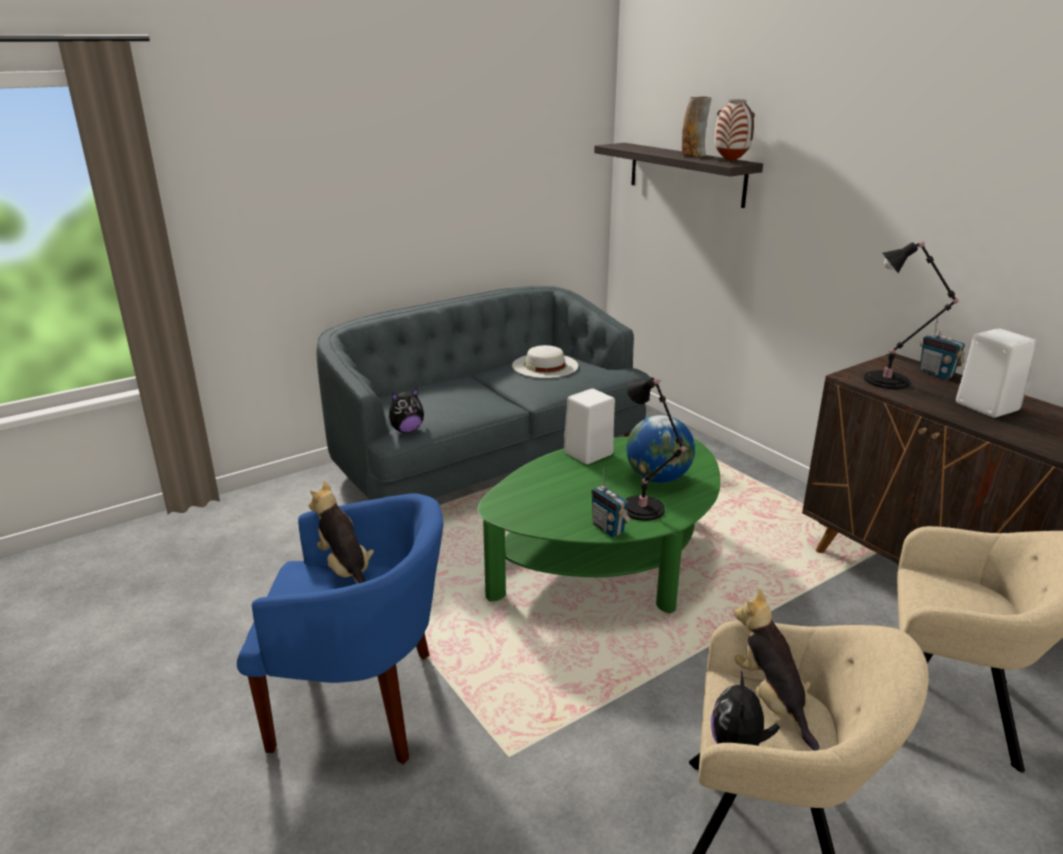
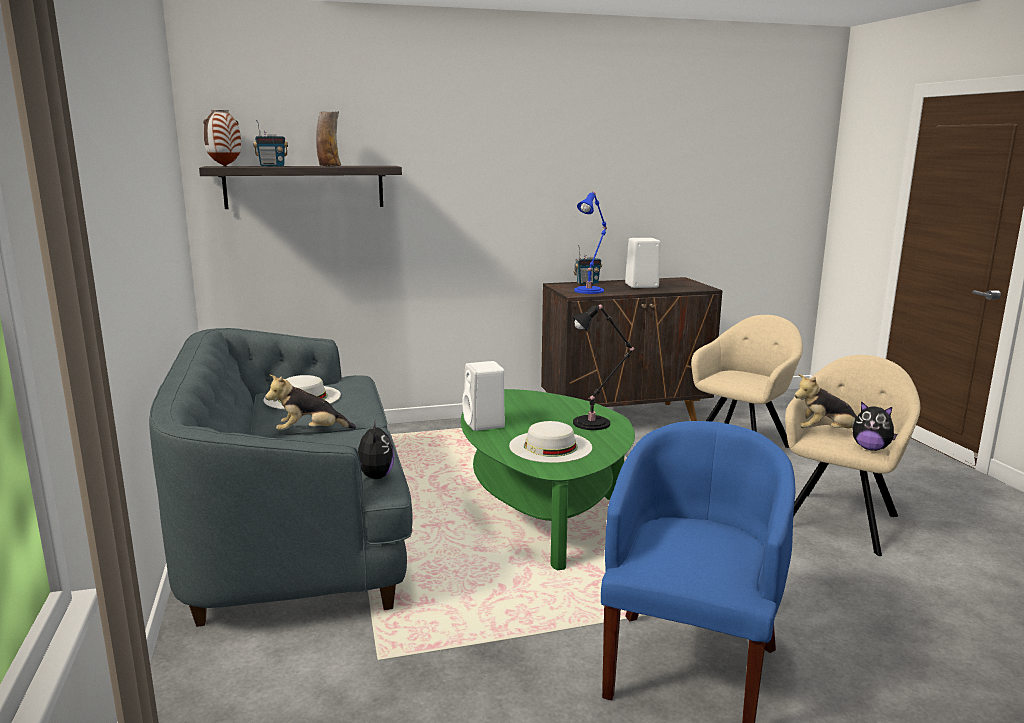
camera: 70 degrees left, 10 degrees down
plush toy [309,481,374,584] -> plush toy moved to [265,375,356,431]
radio [592,468,631,537] -> radio moved to [253,120,288,166]
globe [626,415,695,483] -> none
vase [714,99,755,162] -> vase moved to [203,109,241,166]
black table lamp [864,242,959,389] -> blue table lamp [574,192,607,294]
none -> white hat [509,421,592,463]

